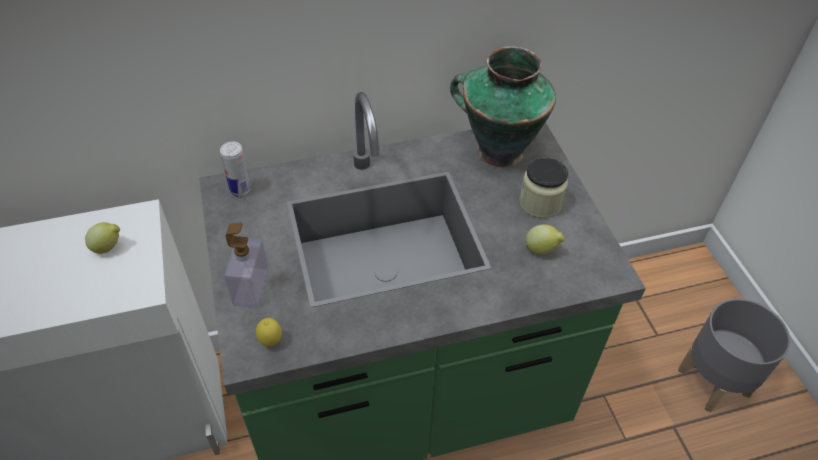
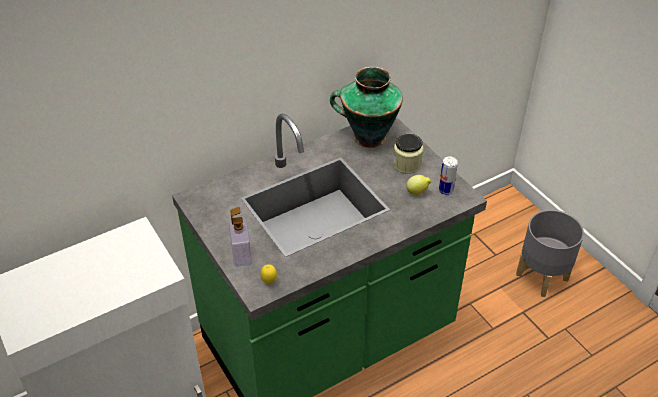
camera: 15 degrees left, 5 degrees down
lemon [85,222,120,254] -> none
can [220,141,251,197] -> can moved to [439,156,458,195]

